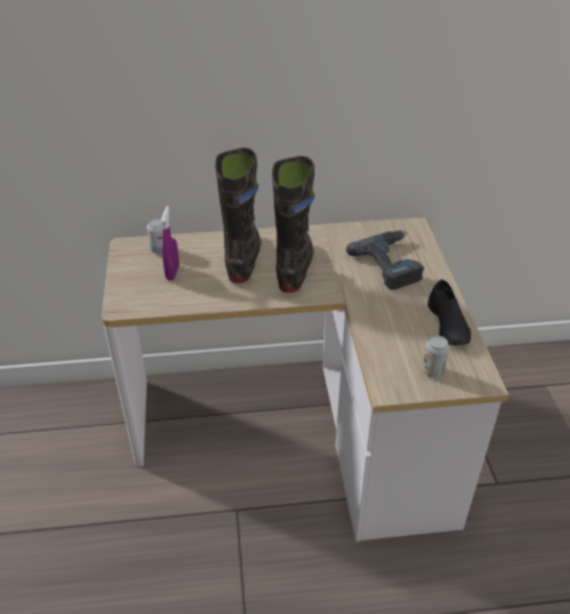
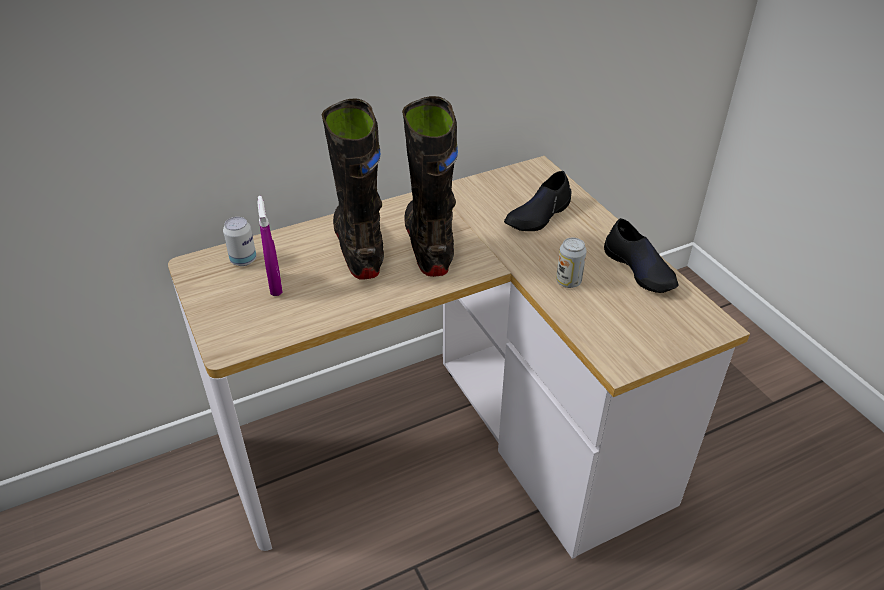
camera: 20 degrees left, 0 degrees up
power drill [346,230,424,290] -> black shoe [504,171,572,231]
can [422,336,449,378] -> can moved to [556,238,587,288]

